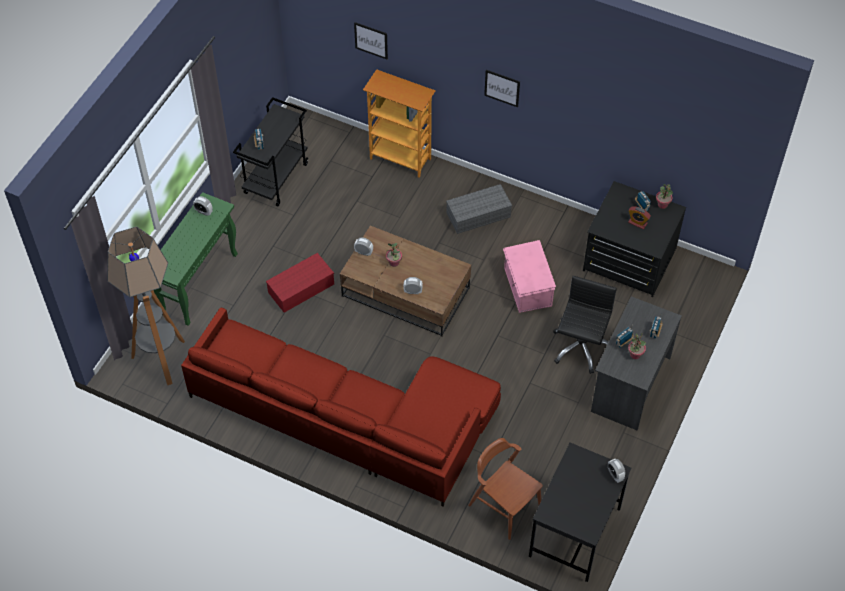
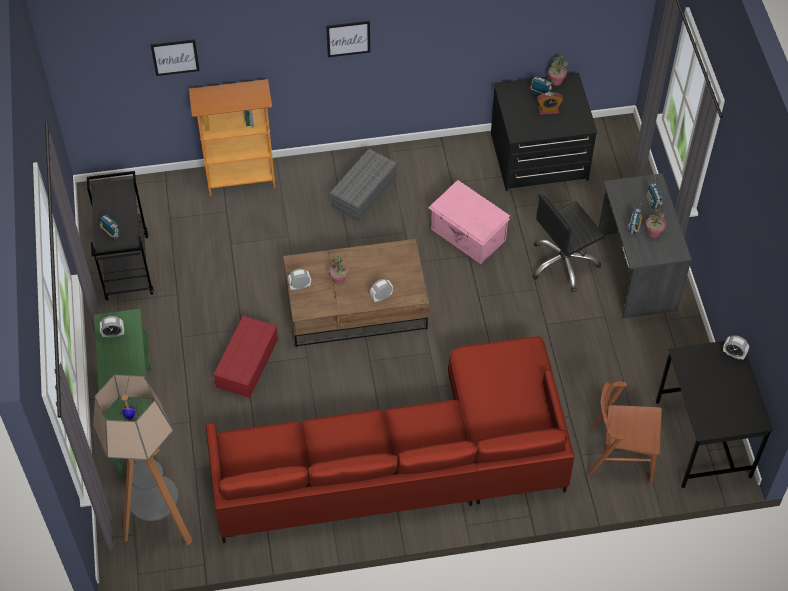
camera: 35 degrees left, 0 degrees up
black office chair [553,276,617,374] -> black office chair turned 105 degrees counterclockwise [532,193,605,292]

